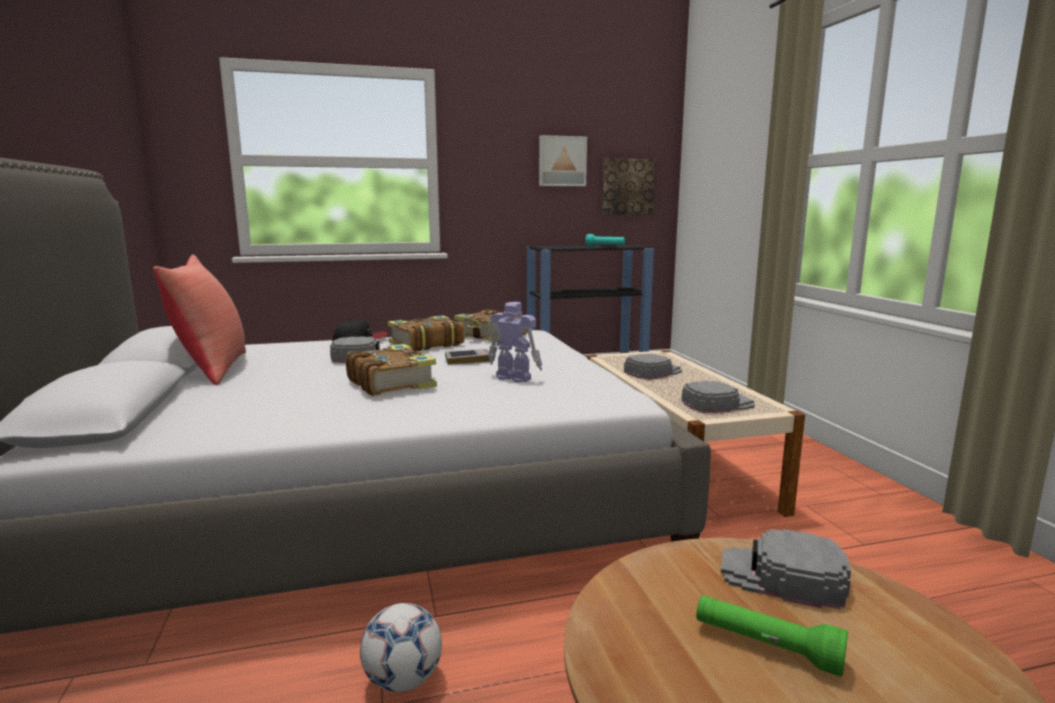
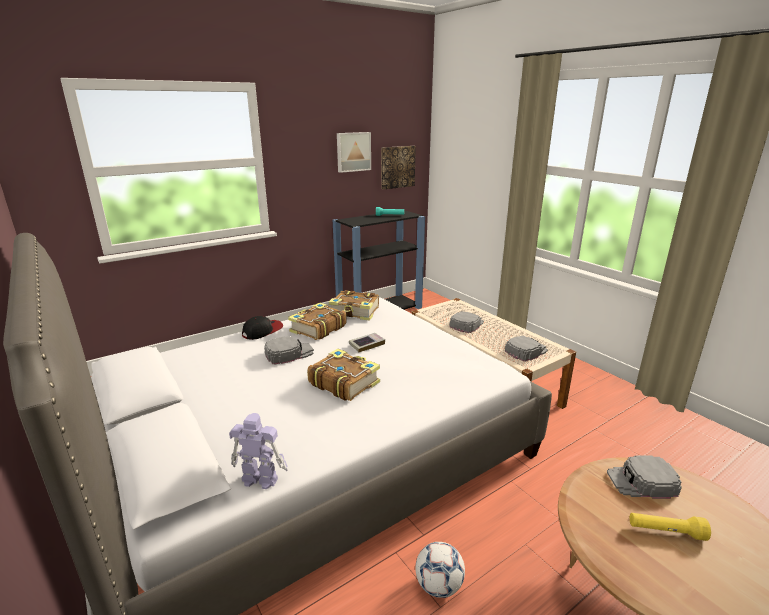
camera: 20 degrees left, 10 degrees up
red pillow [153,255,246,385] -> none
toy robot [488,302,542,383] -> toy robot moved to [229,413,288,489]
green flashlight [696,595,848,677] -> yellow flashlight [630,513,711,541]

